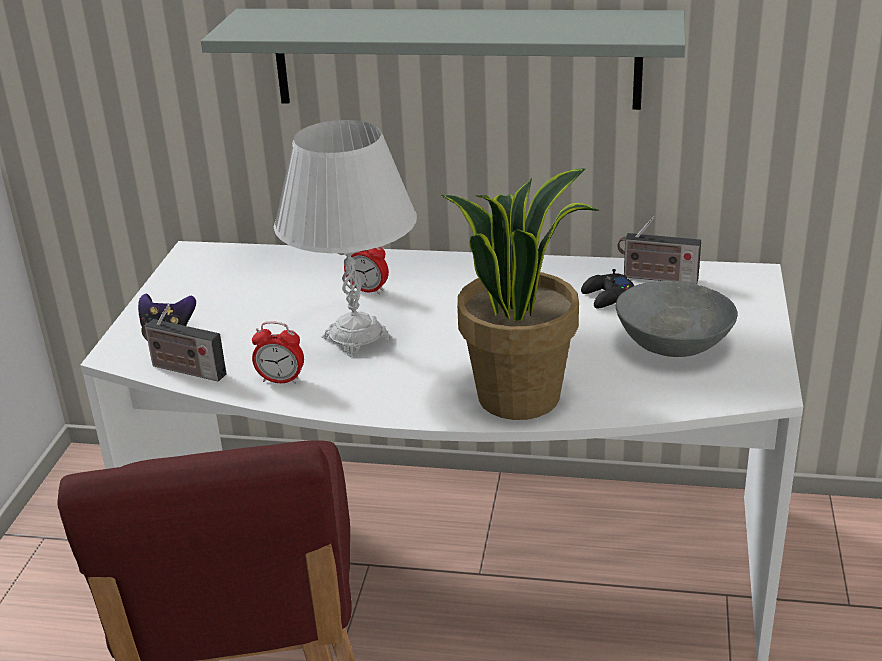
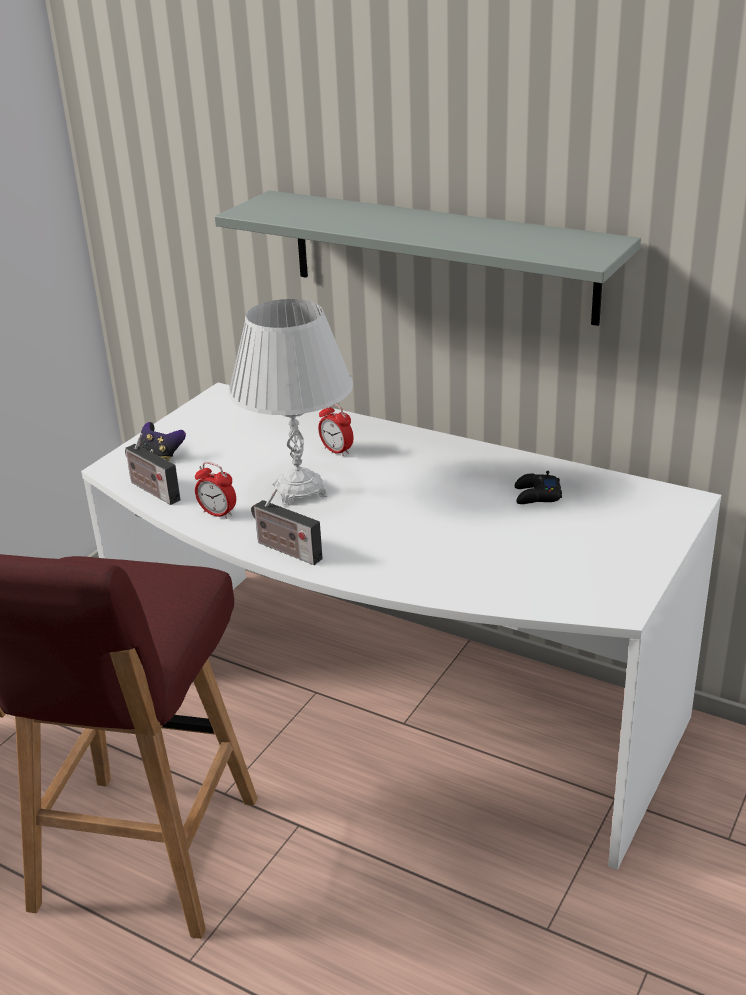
camera: 20 degrees right, 0 degrees up
potted plant [441,168,600,420] -> none
grey bowl [616,281,737,357] -> none
radio [617,216,701,284] -> radio moved to [251,489,323,565]

